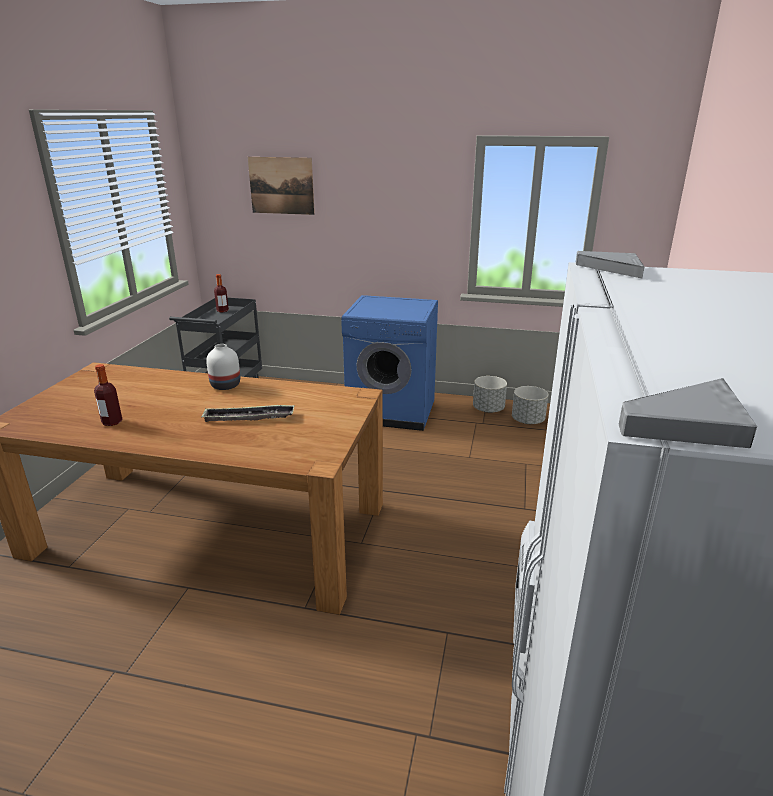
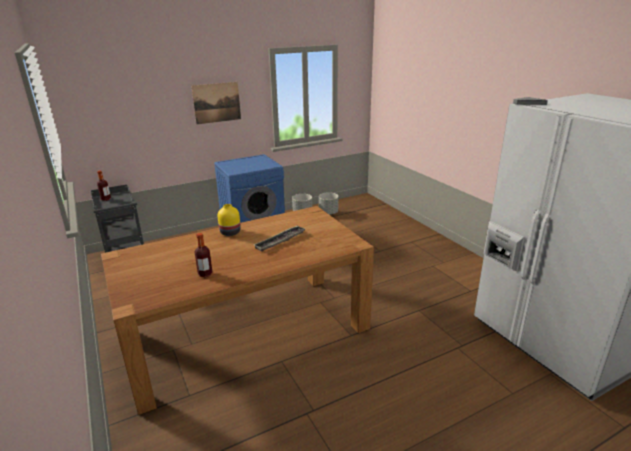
camera: 40 degrees left, 0 degrees up
white vase [206,344,240,390] -> yellow vase [218,204,241,236]
picture [248,157,315,215] -> picture moved to [191,82,241,124]

